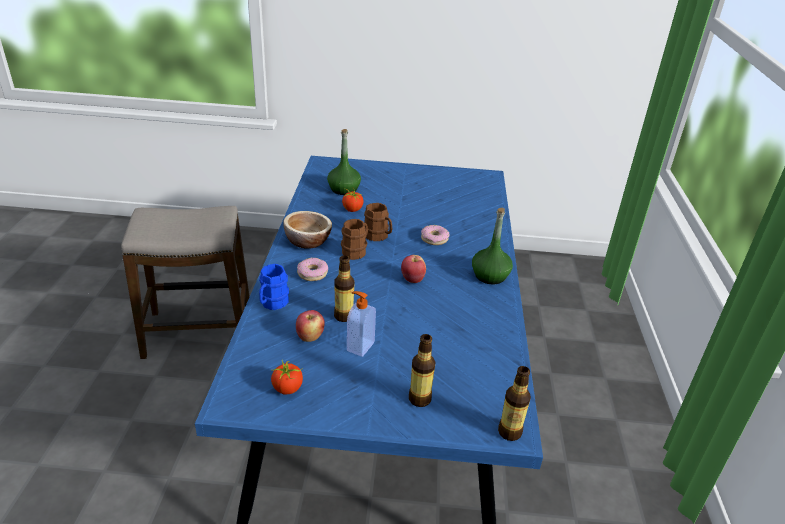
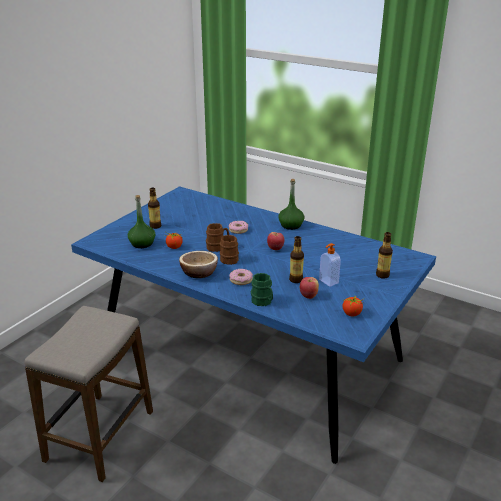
camera: 60 degrees left, 5 degrees down
blue mug [259,264,289,310] -> green mug [251,273,273,306]
bottle [498,366,531,441] -> bottle moved to [148,187,161,229]

